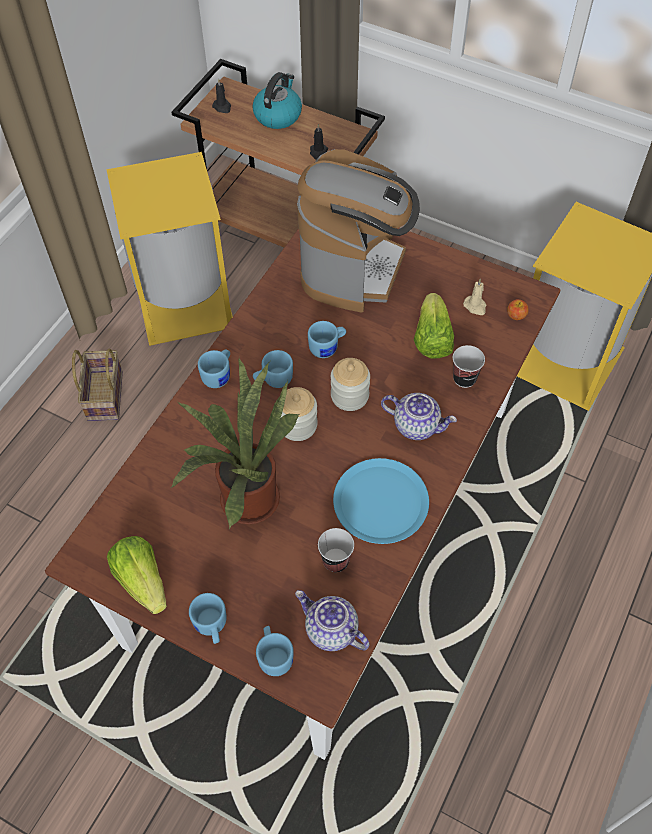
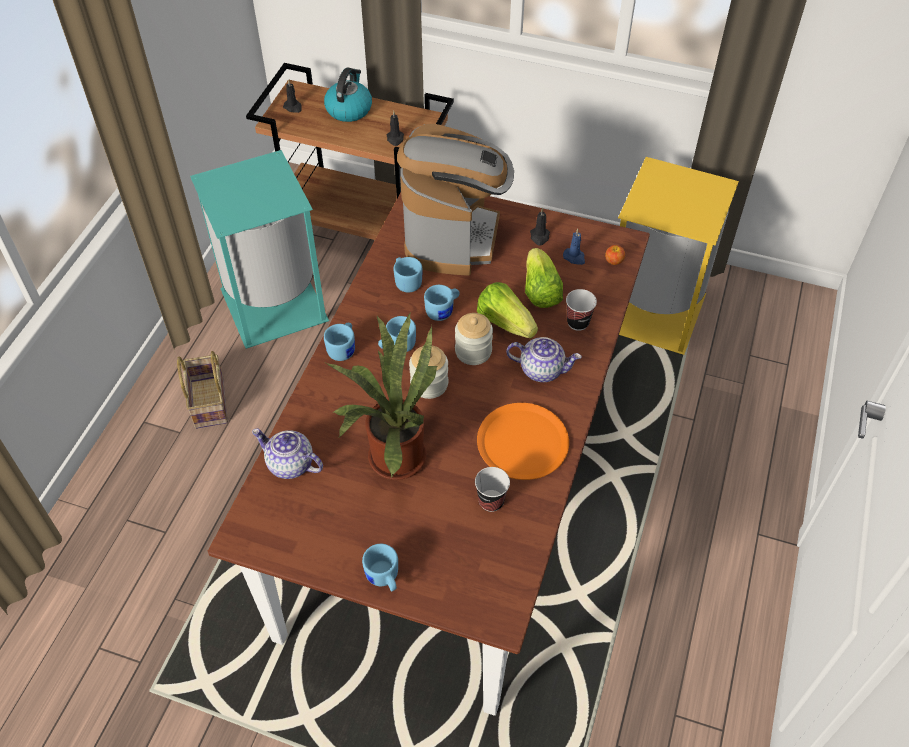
camera: 10 degrees left, 5 degrees down
yellow trash can [106,152,233,346] -> turquoise trash can [190,150,329,349]
lettuce [107,536,167,614] -> lettuce moved to [477,282,538,338]
blue mug [256,626,294,676] -> blue mug moved to [393,257,423,292]
teapot [295,590,369,651] -> teapot moved to [252,429,323,479]
blue plate [333,458,429,544] -> orange plate [477,403,569,480]
beige candle [463,279,486,315] -> blue candle [563,229,585,265]
none -> black candle [530,208,550,246]

